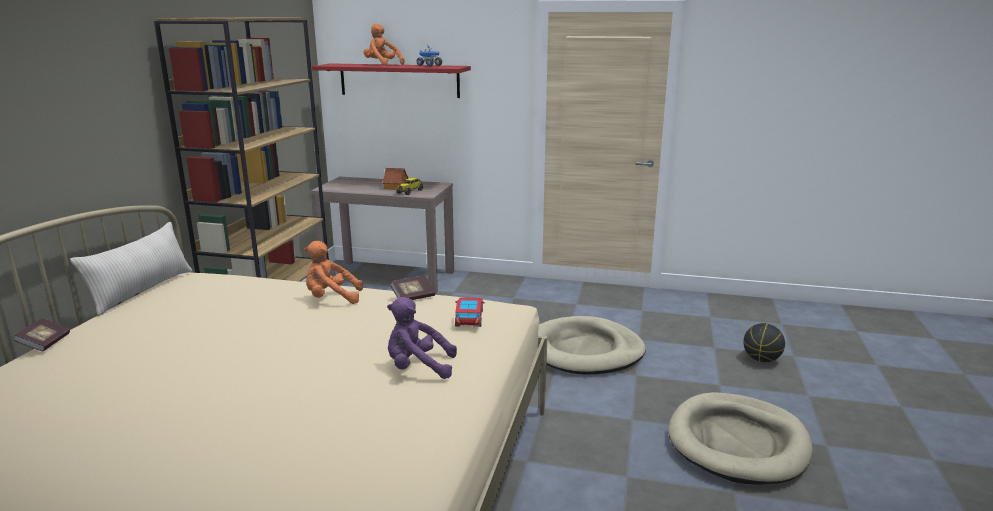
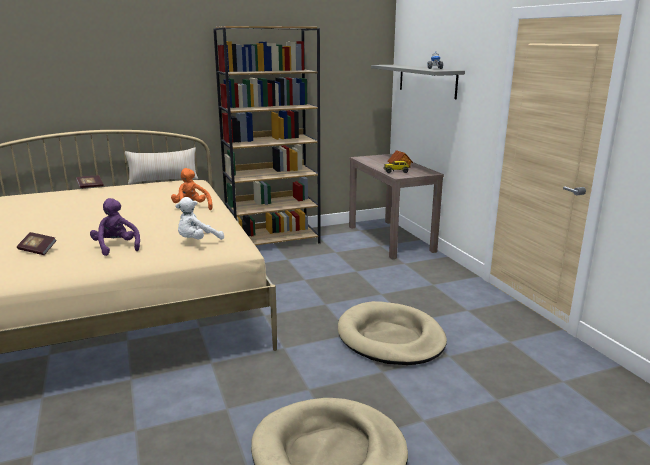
camera: 55 degrees right, 0 degrees up
red shelf [312,63,471,98] -> grey shelf [371,65,465,99]
orange plush toy [364,23,405,65] -> none
book [390,275,436,300] -> book moved to [17,232,57,255]
toy car [455,297,485,327] -> white plush toy [175,197,224,240]
basketball [743,323,785,362] -> none

